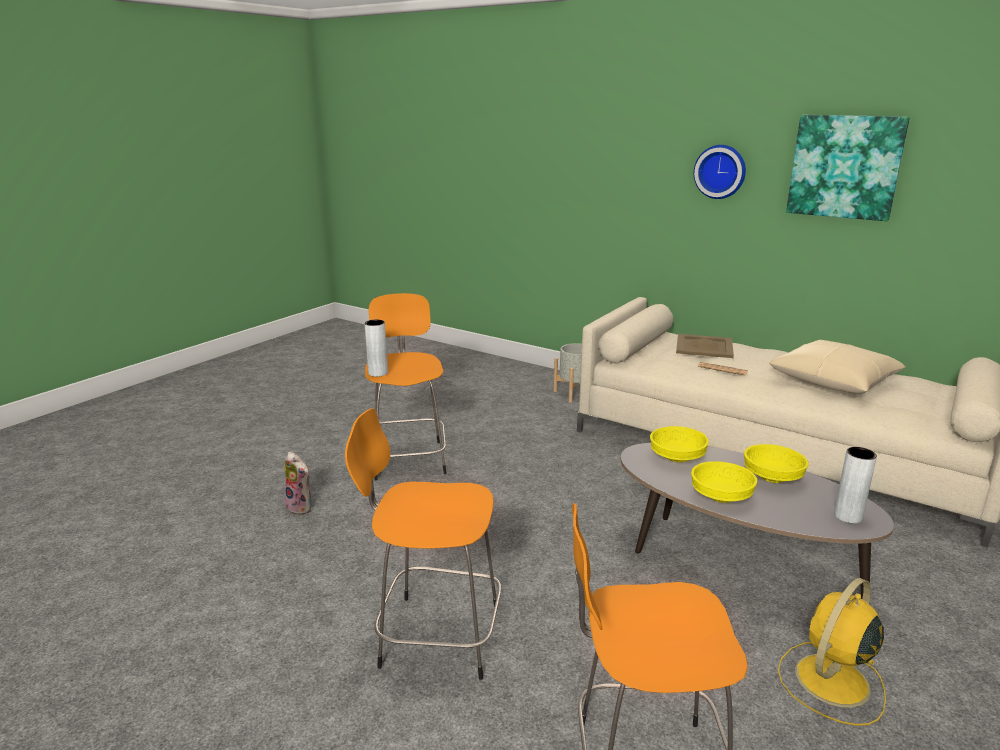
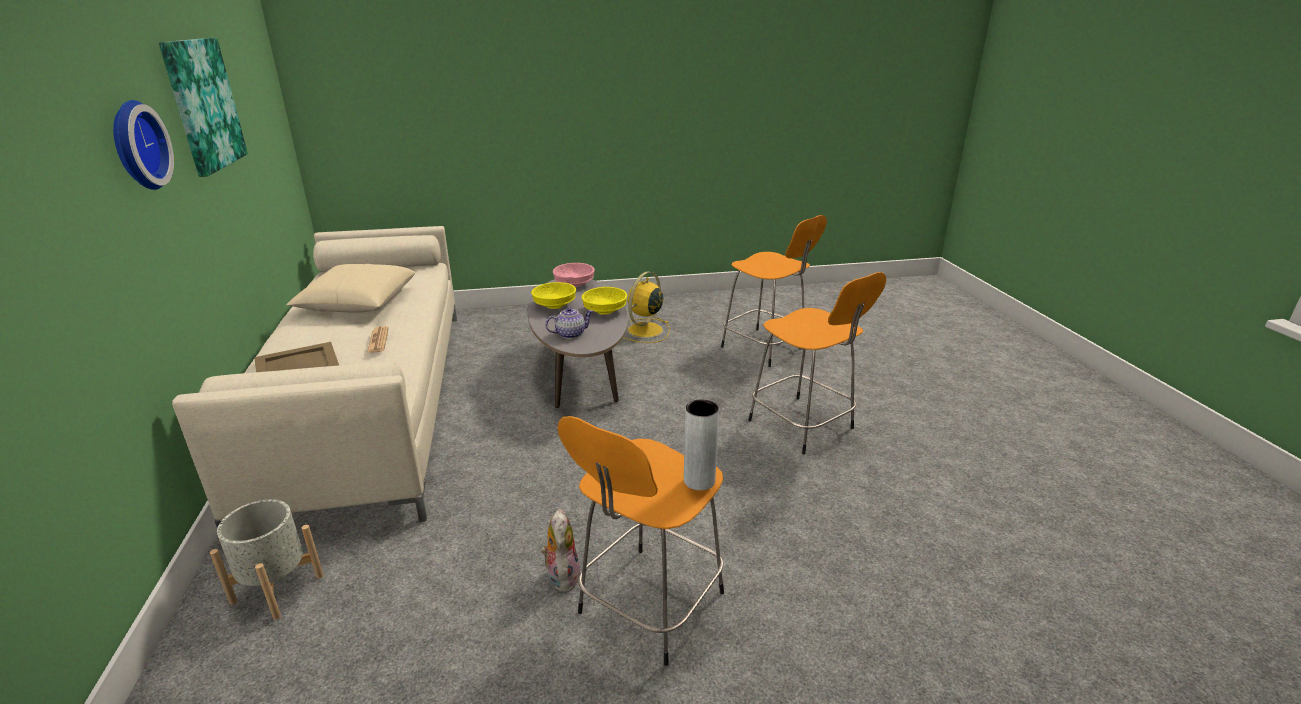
camera: 135 degrees left, 5 degrees up
plush toy [284,451,312,515] -> plush toy moved to [541,509,580,592]
yellow bowl [650,426,709,462] -> teapot [545,307,593,339]
yellow fan [778,578,886,726] -> yellow fan turned 120 degrees clockwise [623,271,670,343]
grey vase [834,447,877,523] -> pink bowl [553,263,595,287]

